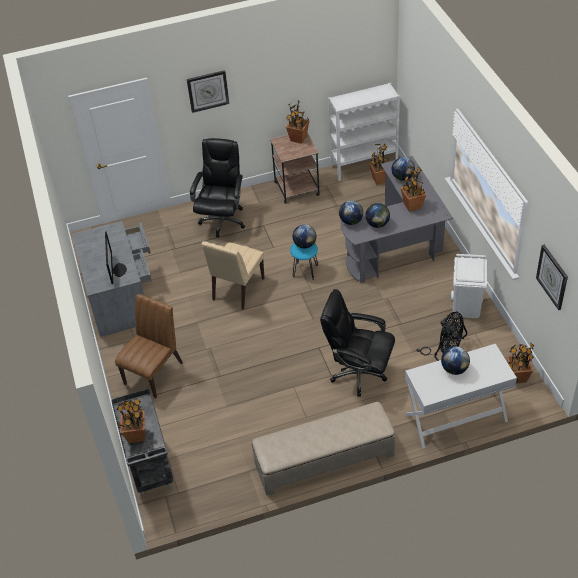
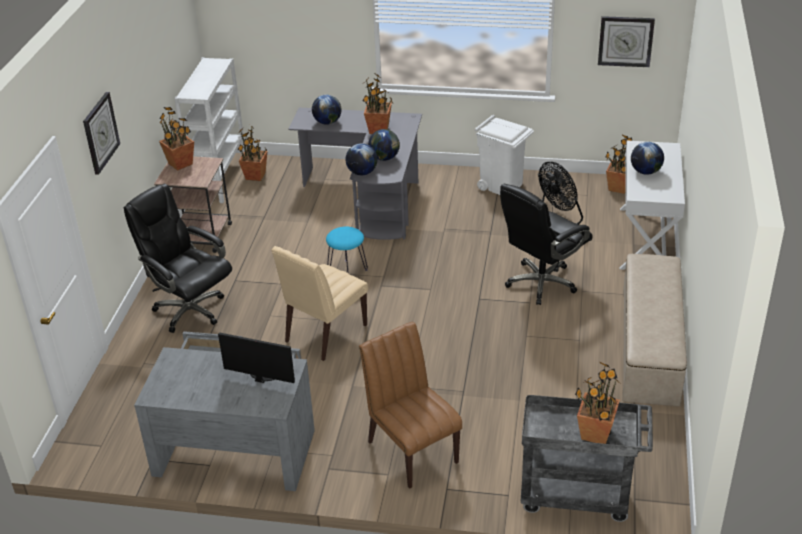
camera: 65 degrees left, 10 degrees down
beige chair [201,241,264,310] -> beige chair turned 75 degrees clockwise [271,246,368,361]
globe [293,225,316,249] -> none

